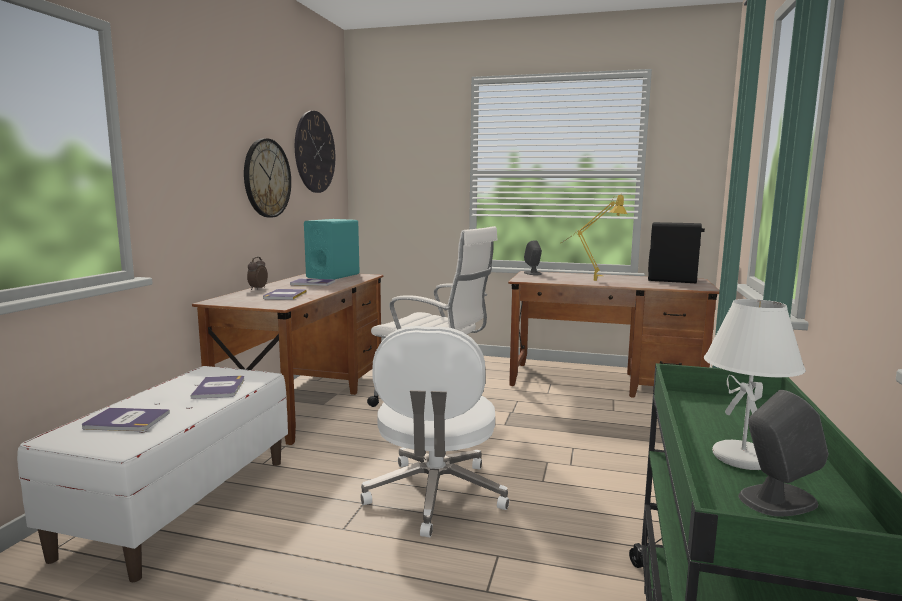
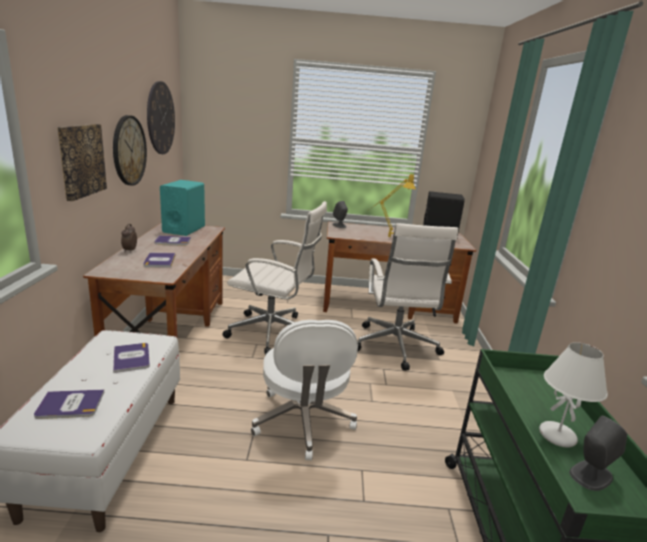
camera: 15 degrees left, 10 degrees up
none -> picture [57,124,107,201]
none -> white office chair [358,223,458,371]

